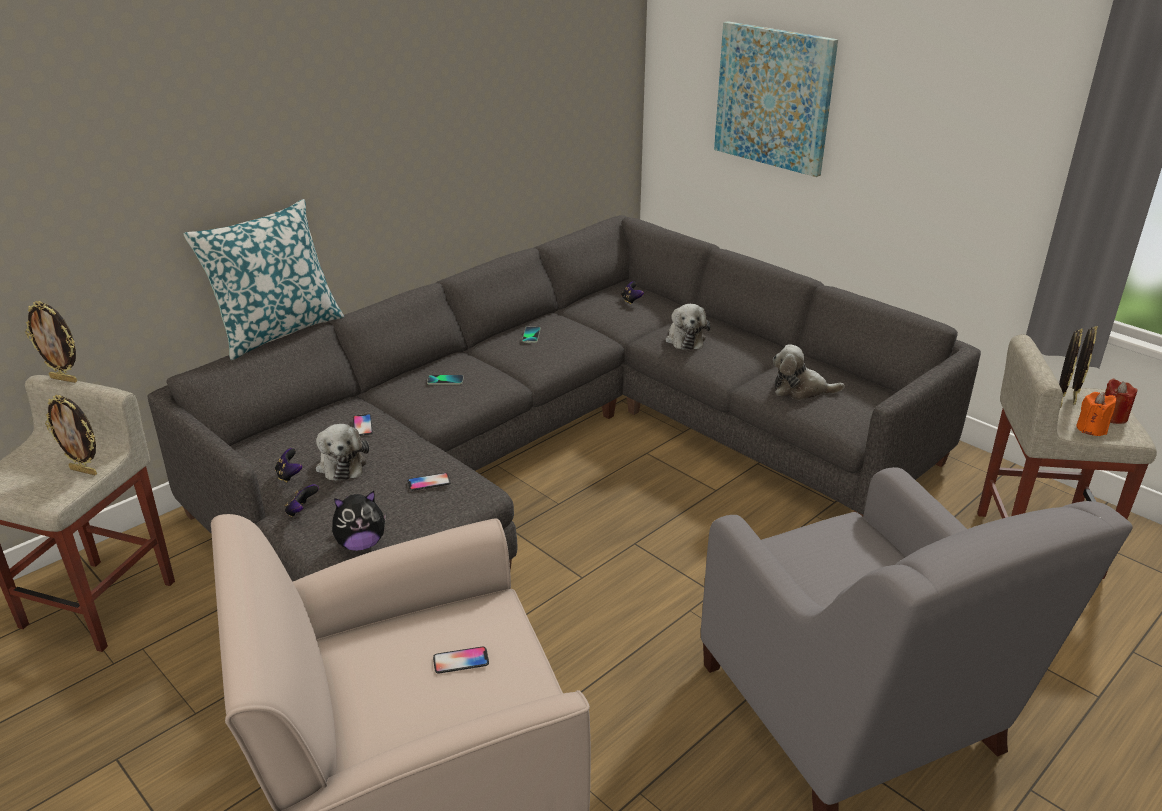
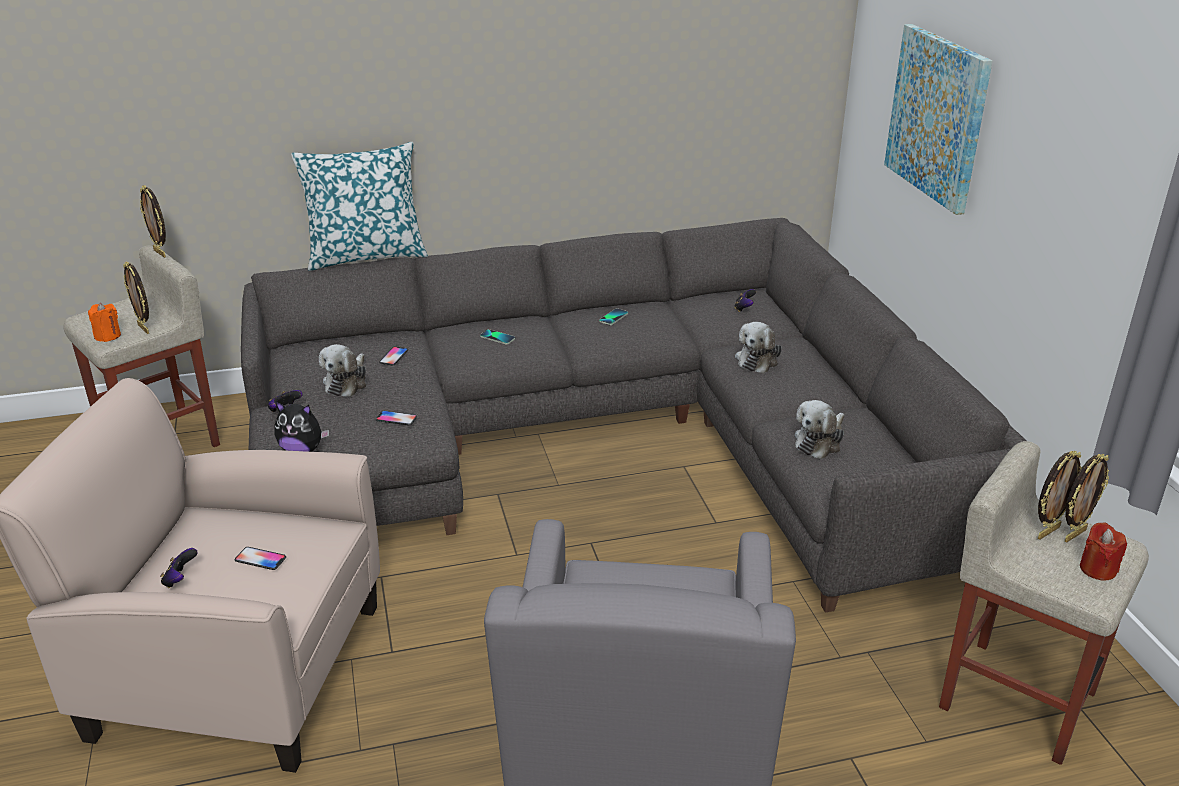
camera: 30 degrees right, 0 degrees up
game controller [275,448,302,483] -> game controller moved to [160,548,198,588]
plush toy [773,344,845,400] -> plush toy turned 90 degrees counterclockwise [795,400,844,459]
orange candle [1076,392,1116,436] -> orange candle moved to [88,303,121,342]

